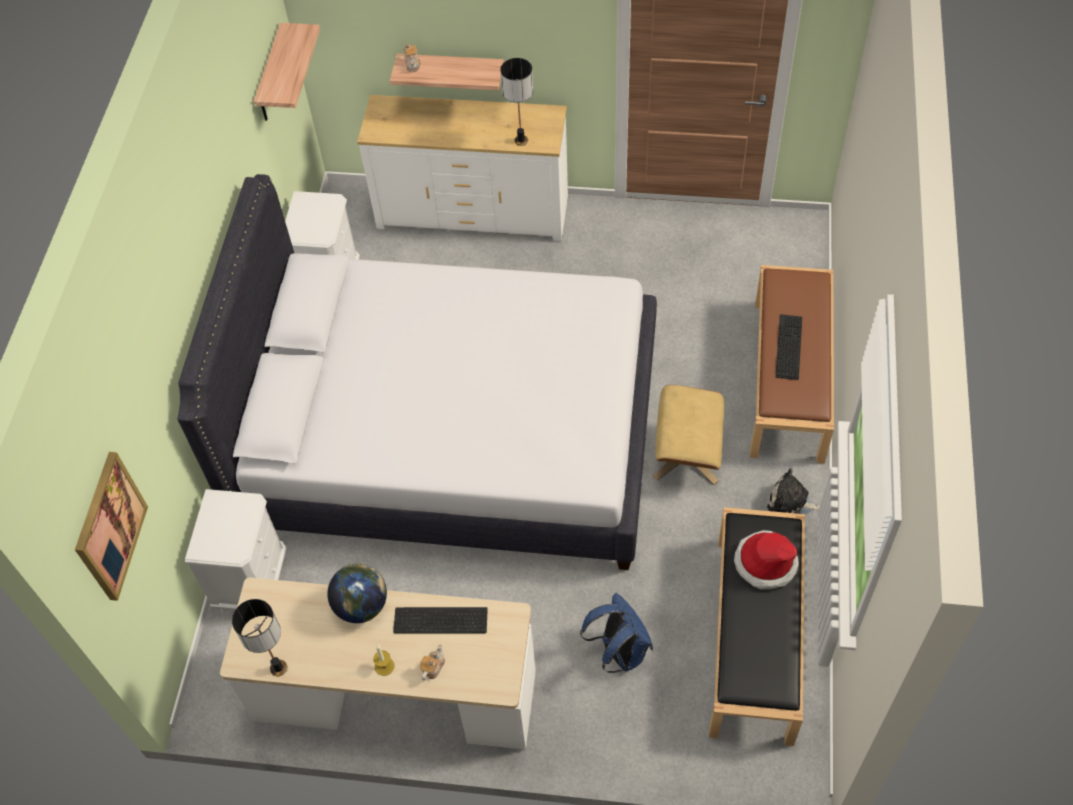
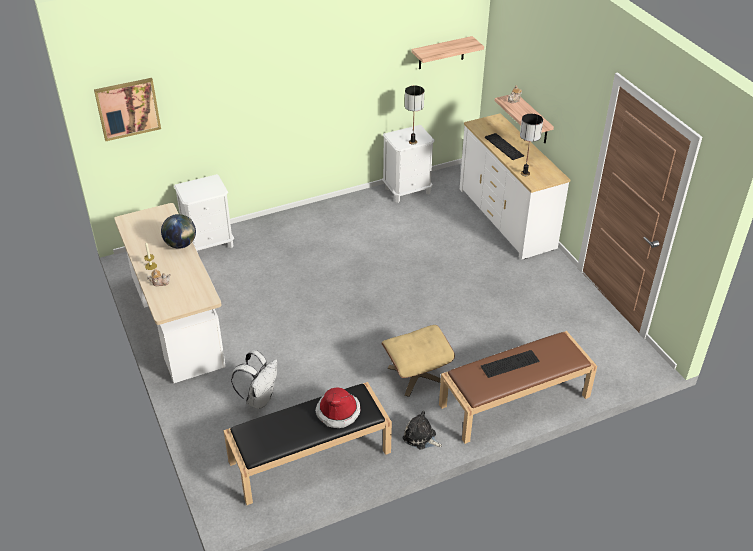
camera: 55 degrees right, 15 degrees down
white bed [177,174,657,570] -> none
table lamp [232,599,288,676] -> table lamp moved to [405,86,425,145]
keyboard [393,607,488,634] -> keyboard moved to [485,133,524,160]
blue backpack [580,593,653,673] -> white backpack [231,350,277,409]
plush toy [767,469,819,515] -> plush toy turned 45 degrees counterclockwise [403,411,442,449]

